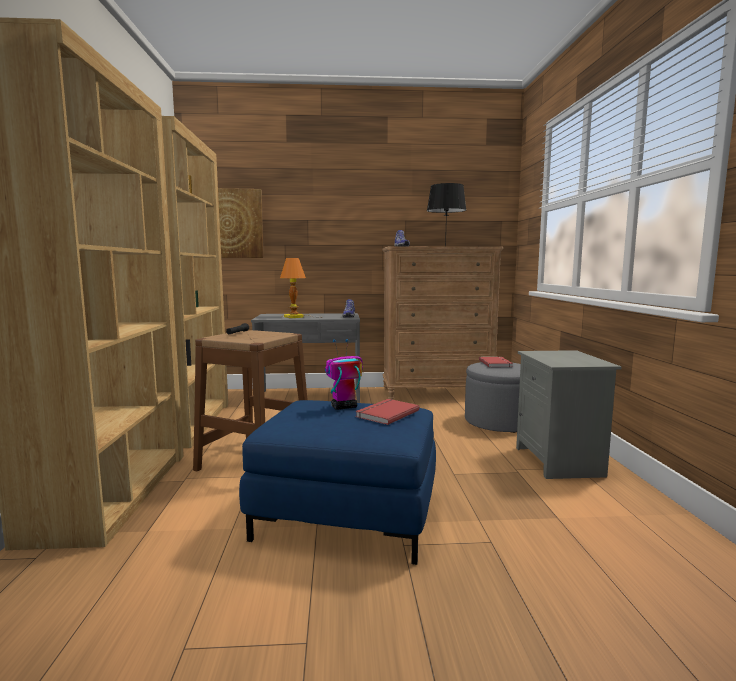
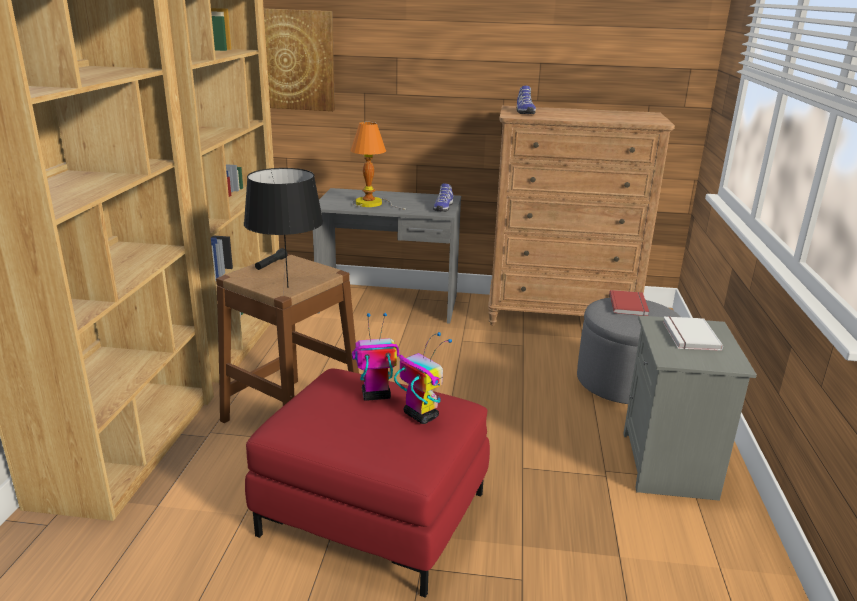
camera: 10 degrees right, 15 degrees up
blue ottoman [239,400,436,565] -> red ottoman [245,368,490,598]
red book [356,399,419,425] -> toy robot [394,332,452,424]
black table lamp [427,183,466,247] -> black table lamp moved to [244,168,323,288]
none -> white book [663,316,723,351]

